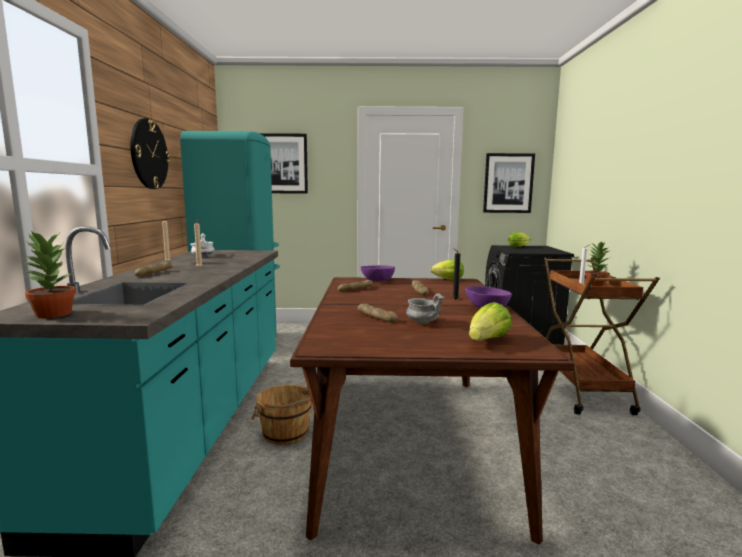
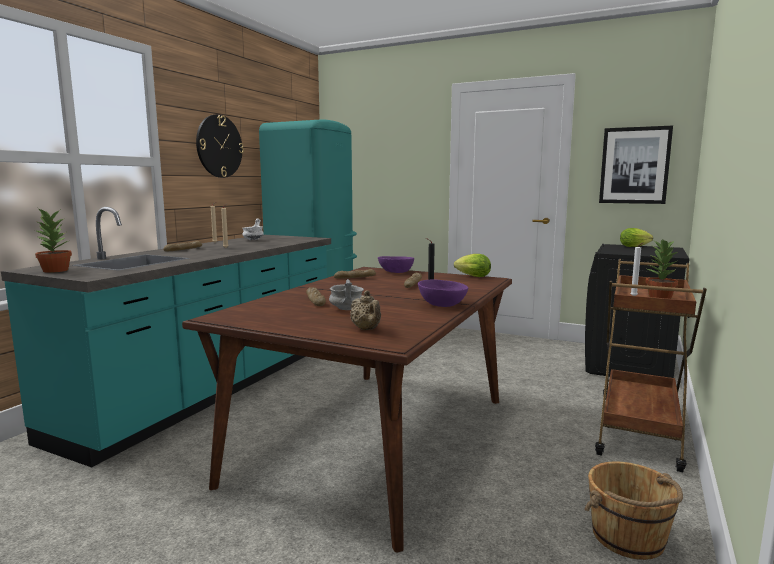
camera: 25 degrees right, 0 degrees up
brown bucket [251,385,312,445] -> brown bucket moved to [585,461,683,560]
picture [260,133,308,194] -> none
lettuce [469,302,512,341] -> beige teapot [350,291,381,330]

